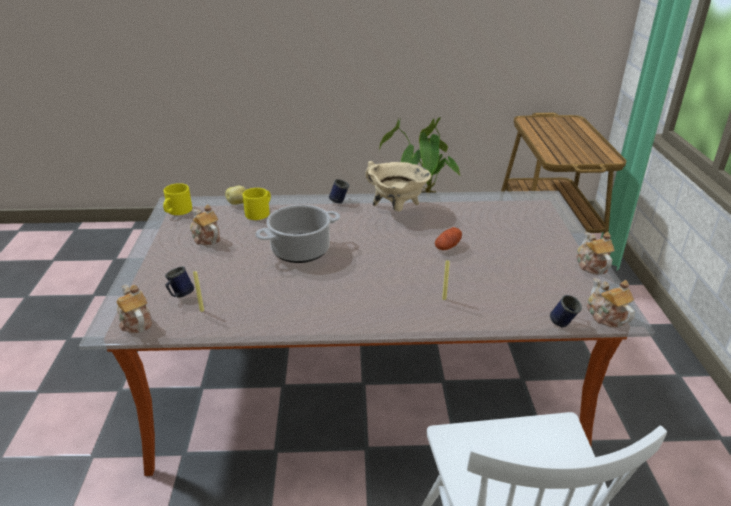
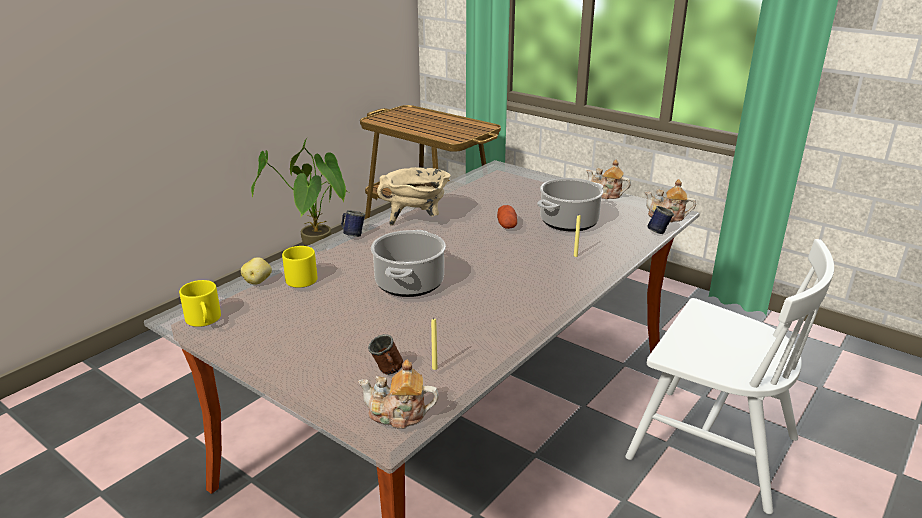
camera: 50 degrees left, 5 degrees down
blue mug [165,266,194,298] -> brown mug [368,334,403,375]
teapot [190,205,220,245] -> none
none -> cooking pot [537,178,603,232]

